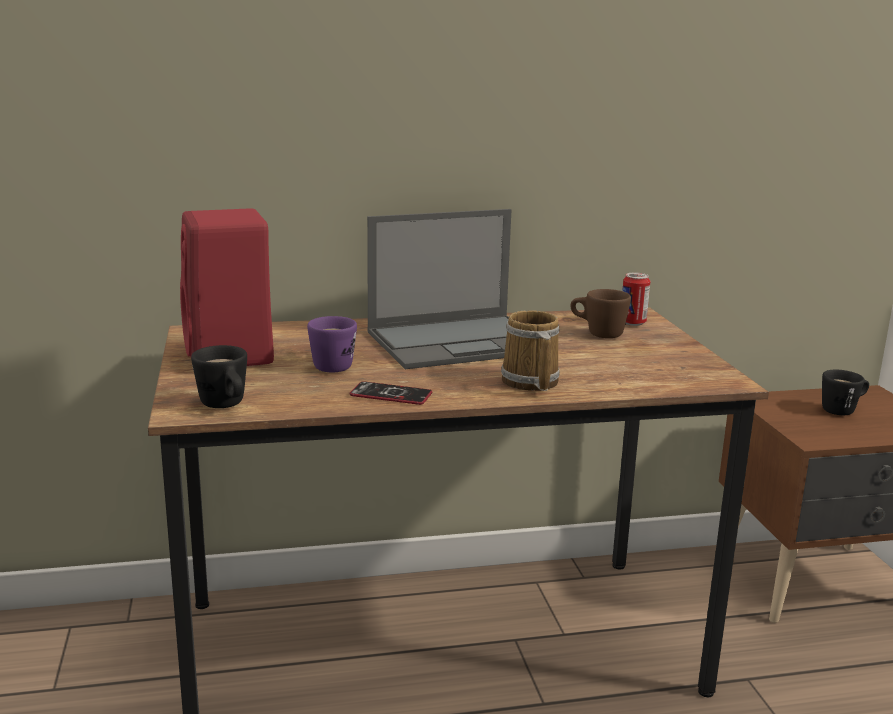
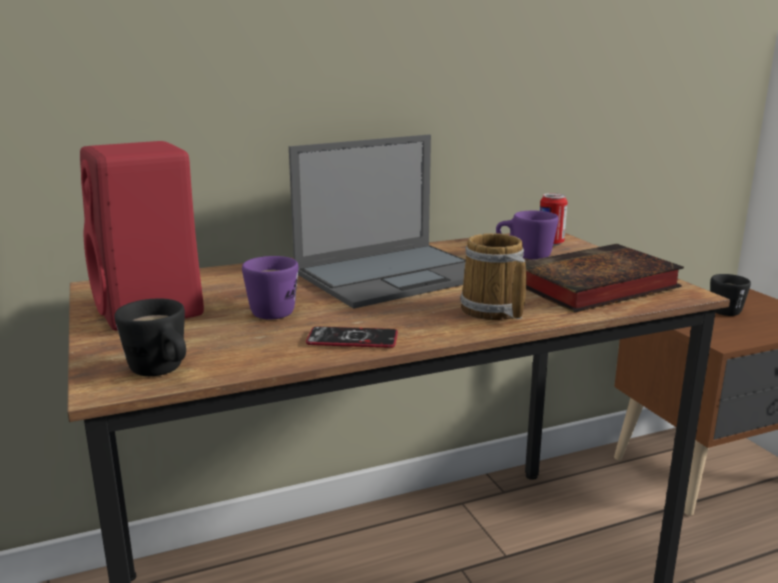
camera: 10 degrees left, 0 degrees up
brown mug [571,289,631,338] -> purple mug [496,211,559,260]
none -> book [525,244,684,313]

